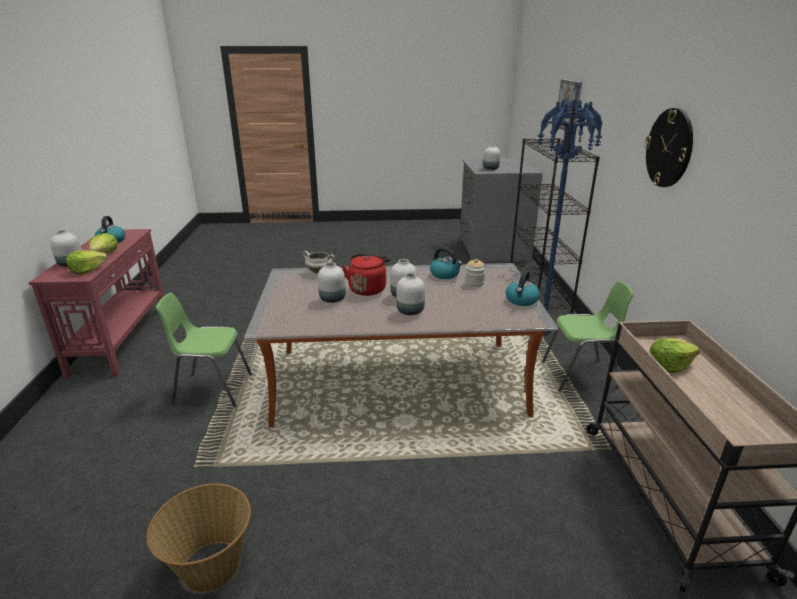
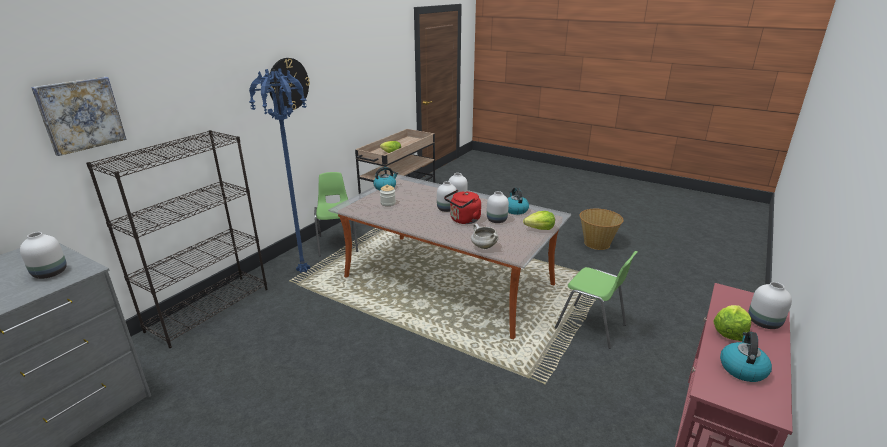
camera: 145 degrees left, 0 degrees up
lettuce [66,250,107,275] -> lettuce moved to [523,211,555,230]
kettle [430,247,462,279] -> kettle moved to [508,187,529,215]
green chair [542,281,634,392] -> green chair turned 45 degrees clockwise [314,172,358,256]

